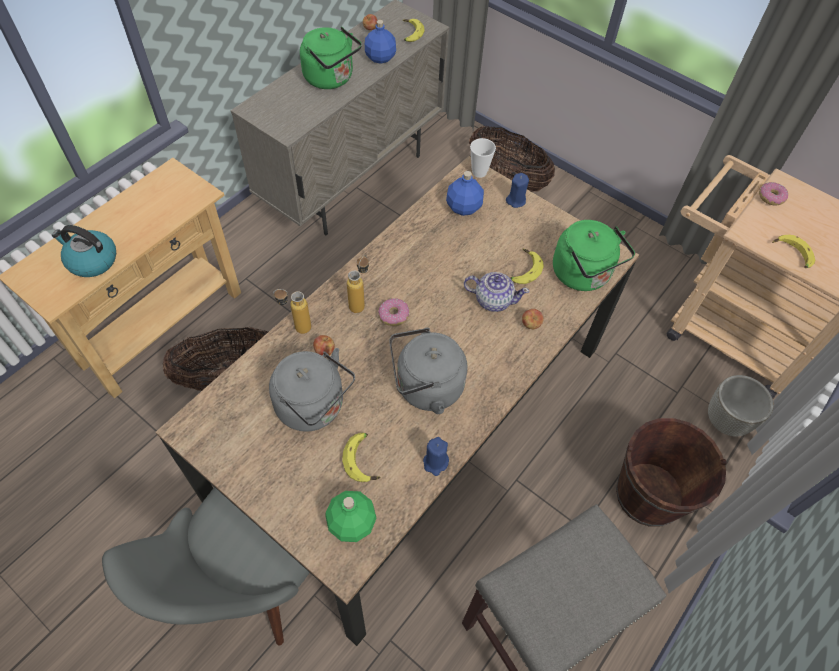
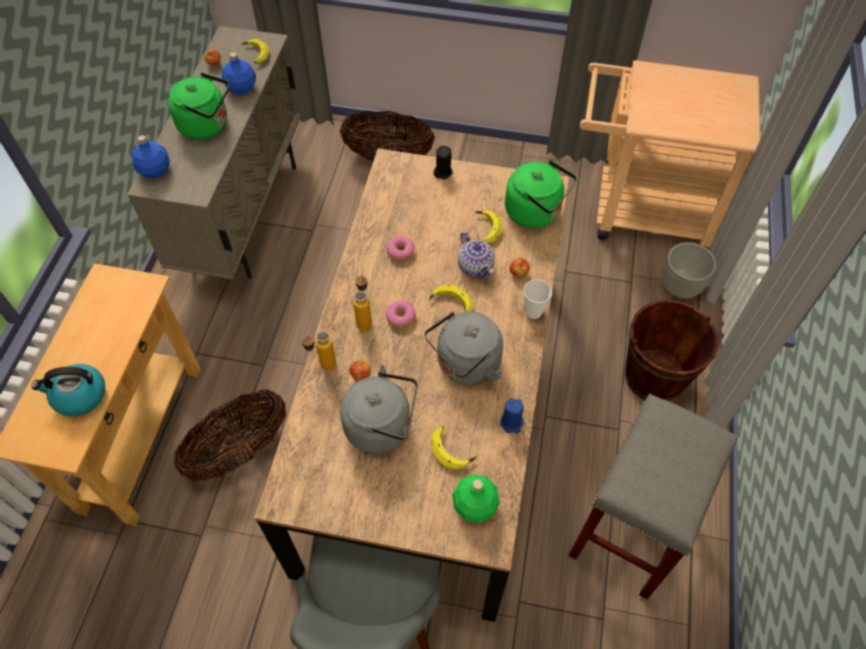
camera: 25 degrees left, 0 degrees up
blue bottle [446,171,484,216] -> blue bottle moved to [131,135,170,178]
teapot [464,272,530,312] -> teapot turned 75 degrees clockwise [458,232,495,279]
cup [470,138,496,178] -> cup moved to [523,280,552,319]
blue candle [506,173,529,208] -> black candle [434,146,453,179]
donut [759,182,788,205] -> donut moved to [387,236,415,261]
banana [772,235,815,268] -> banana moved to [429,285,473,312]

